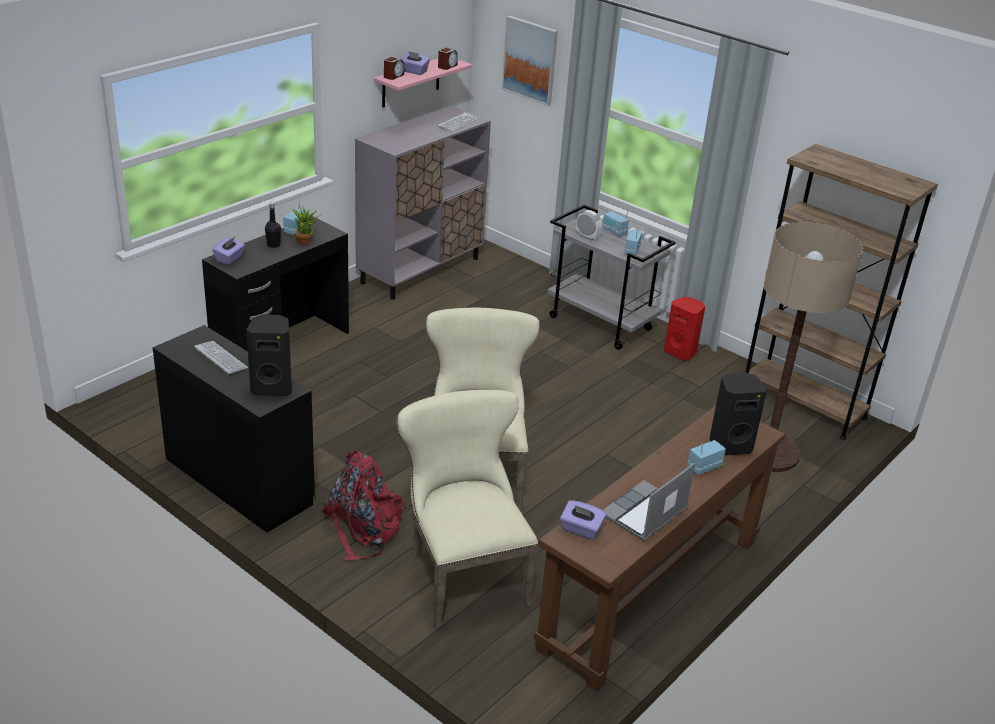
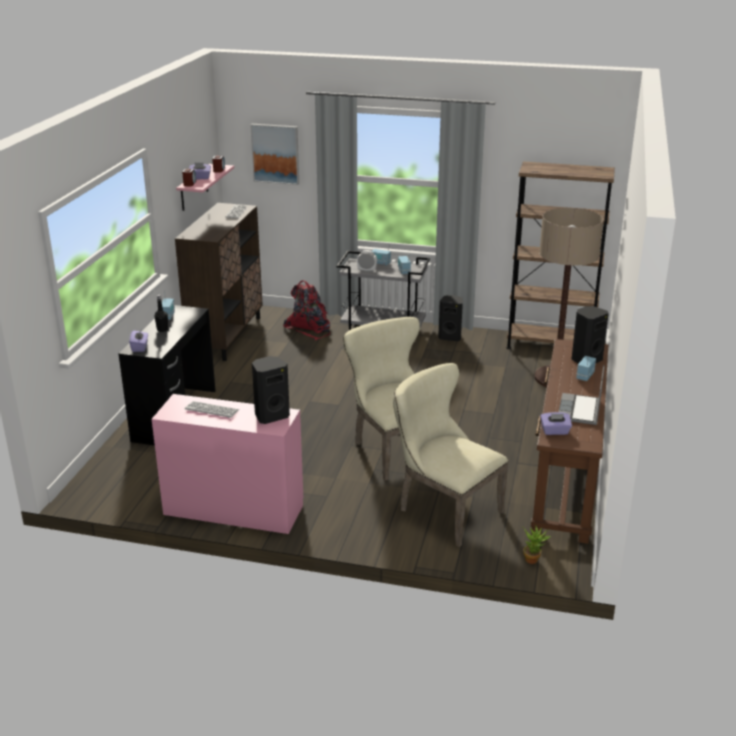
camera: 25 degrees left, 5 degrees down
black desk [153,325,315,533] -> pink desk [152,394,303,534]
potted plant [292,205,322,245] -> potted plant moved to [523,526,551,564]
red backpack [322,451,407,561] -> red backpack moved to [283,280,331,340]
grey cabinet [355,106,491,300] -> brown cabinet [175,203,263,361]
red speaker [664,297,705,361] -> black speaker [438,295,463,341]

